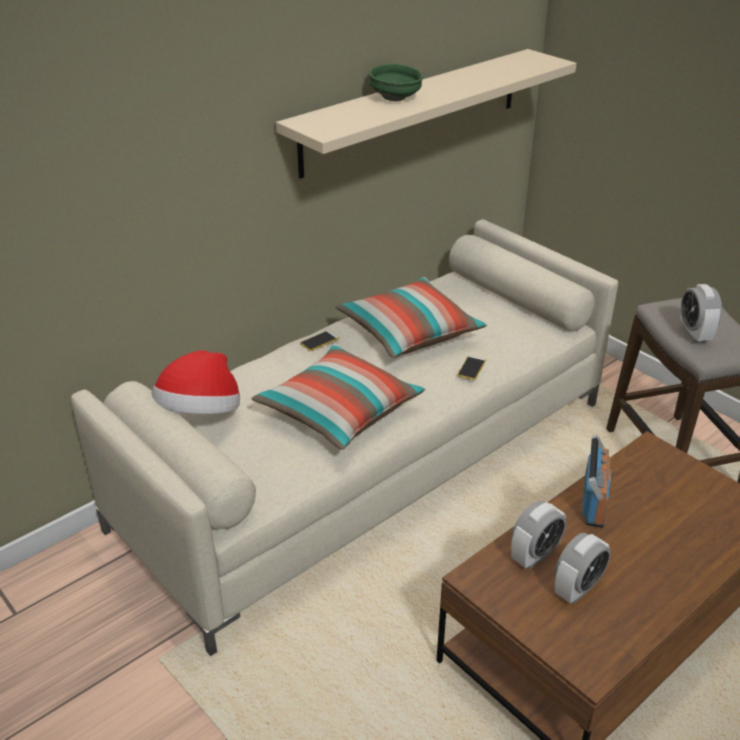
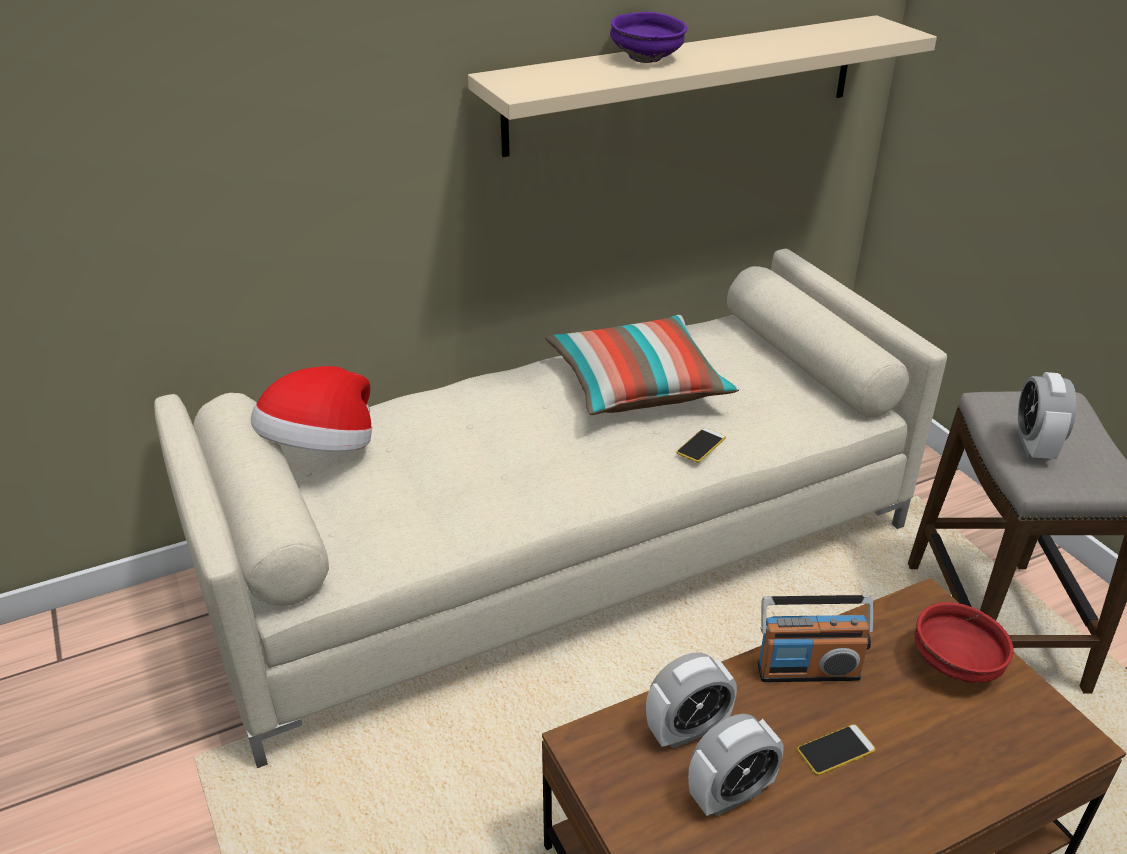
camera: 15 degrees right, 0 degrees up
pillow [251,344,425,450] -> none
phone [300,330,339,351] -> phone moved to [797,724,876,775]
green bowl [368,64,423,101] -> purple bowl [610,12,687,63]
radio [582,435,612,528] -> radio turned 60 degrees clockwise [757,595,873,682]
none -> red bowl [915,602,1014,683]

